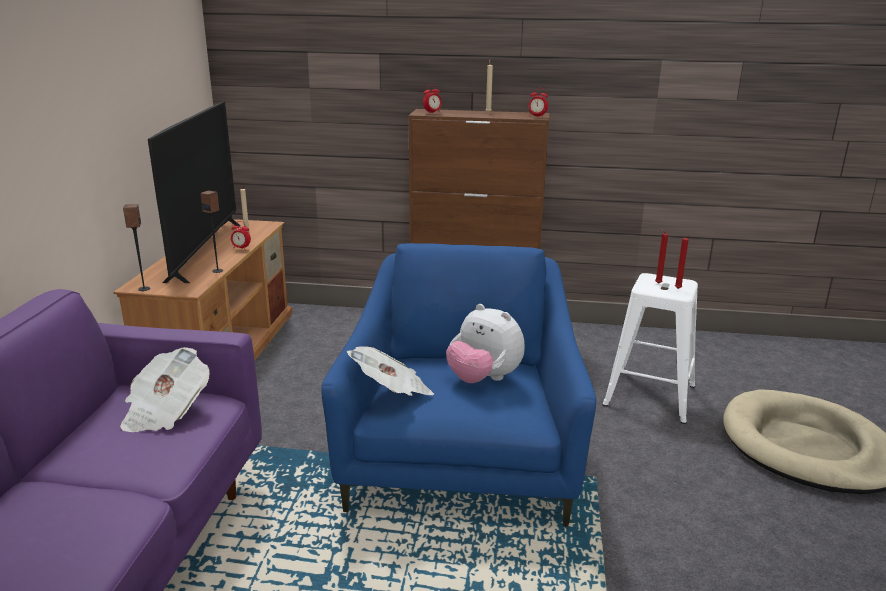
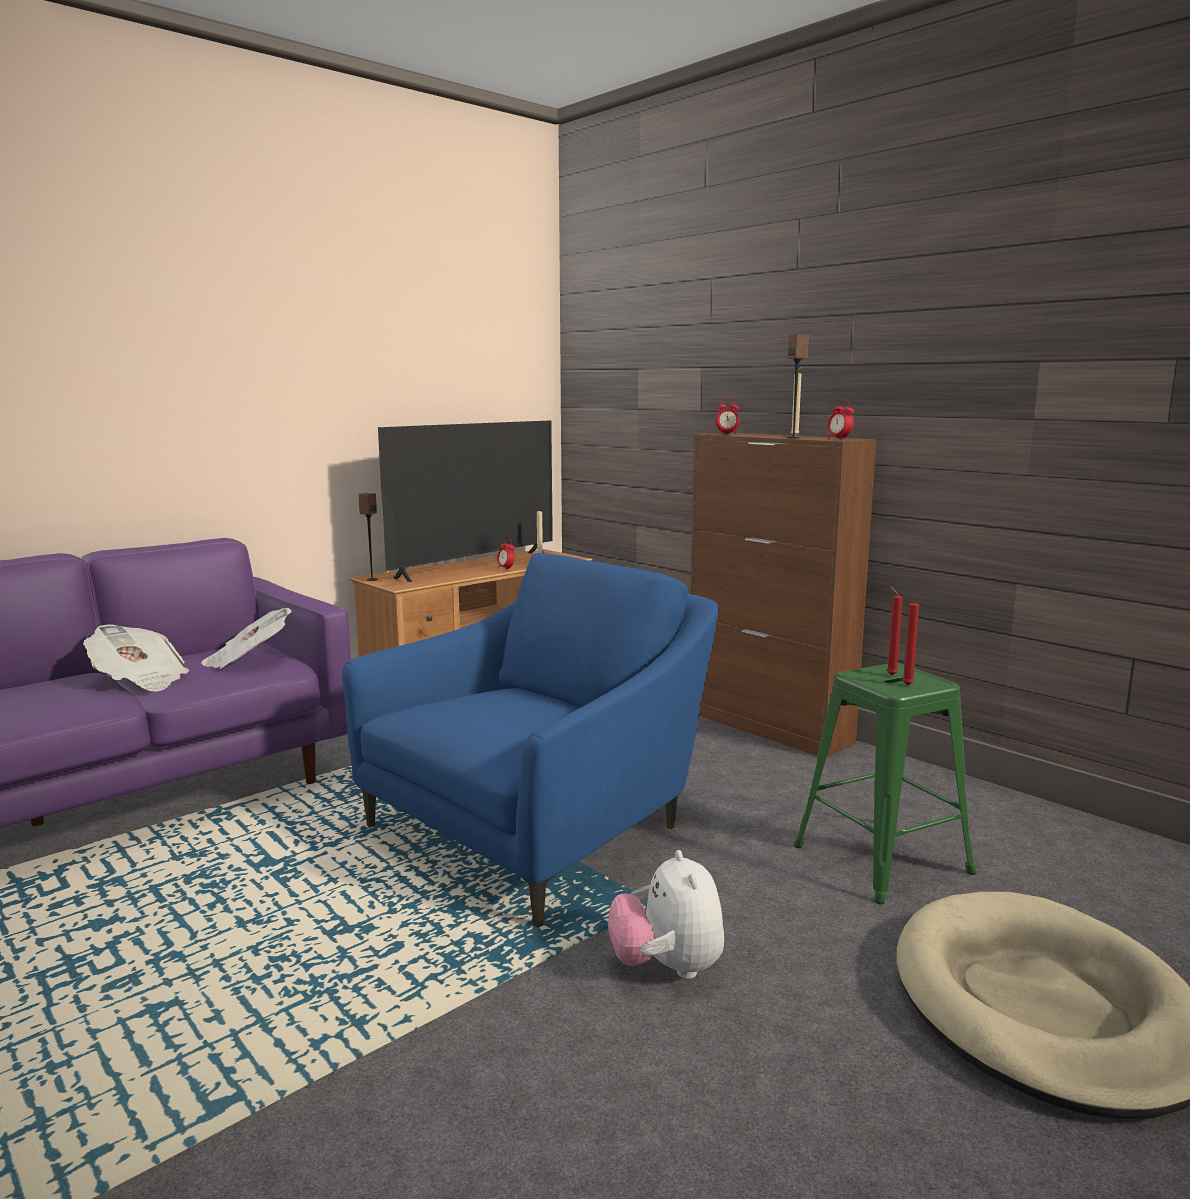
camera: 40 degrees right, 10 degrees down
speaker [200,190,223,273] -> speaker moved to [787,334,809,438]
newspaper [347,346,434,396] -> newspaper moved to [83,624,189,692]
plush toy [446,304,525,383] -> plush toy moved to [608,850,724,979]
white stool [602,273,698,424] -> green stool [794,663,976,904]

